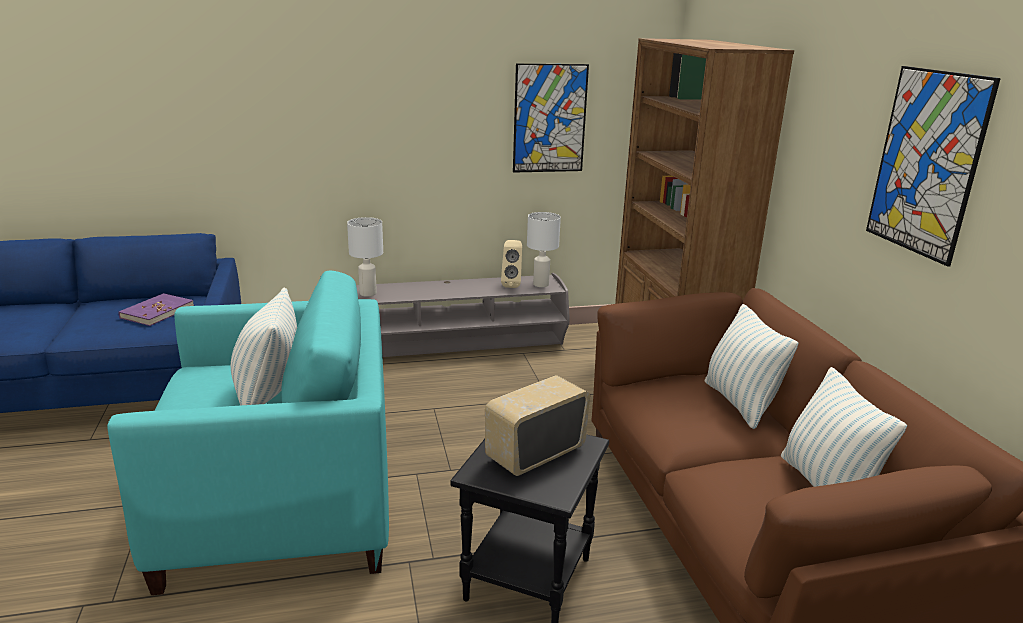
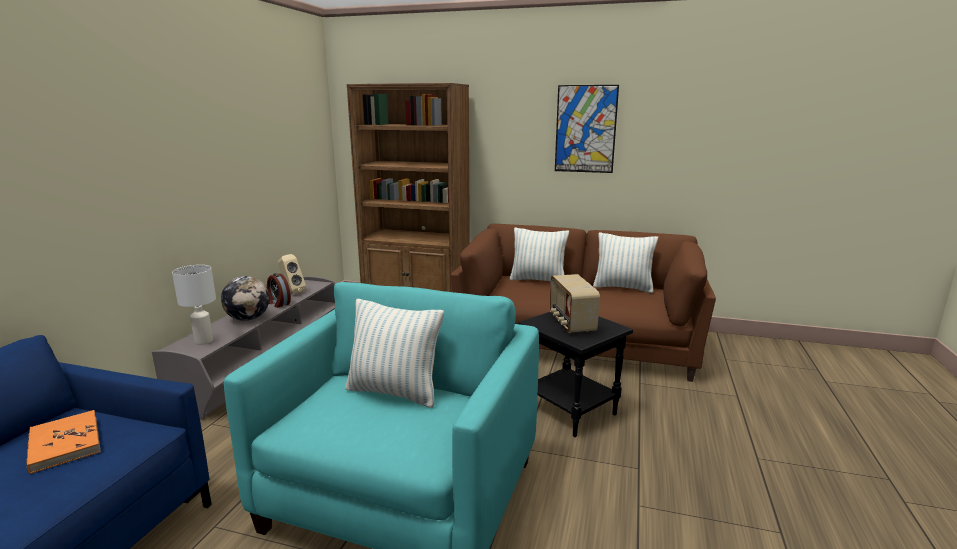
camera: 60 degrees left, 5 degrees down
purple book [119,293,194,326] -> orange book [26,410,101,474]
picture [513,63,589,173] -> none
white table lamp [527,212,561,287] -> none
none -> globe [221,276,270,321]
none -> alarm clock [267,273,291,308]

